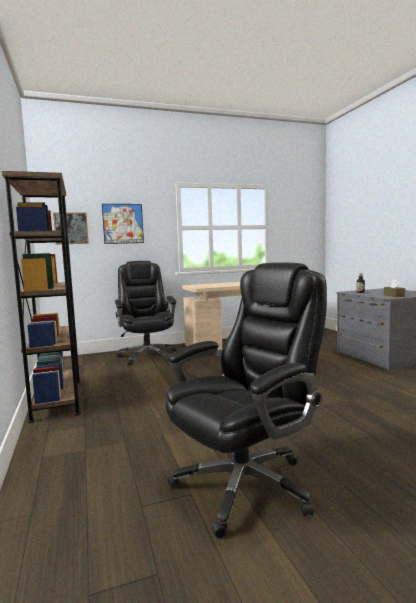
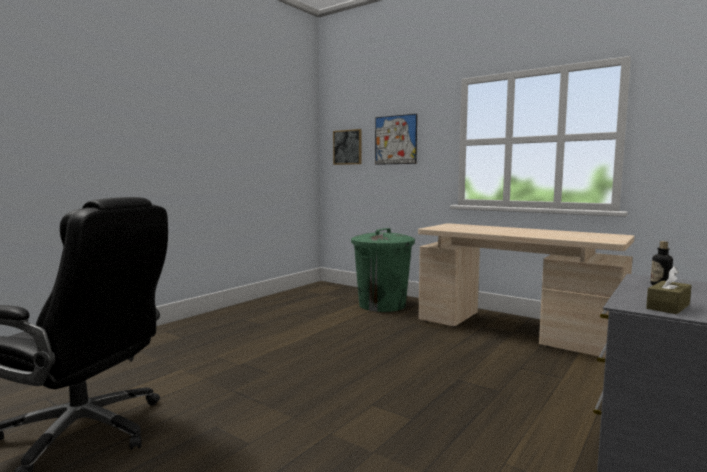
camera: 55 degrees right, 0 degrees up
brown bookcase [2,171,81,423] -> none
black office chair [115,261,178,366] -> green trash can [351,228,415,312]

